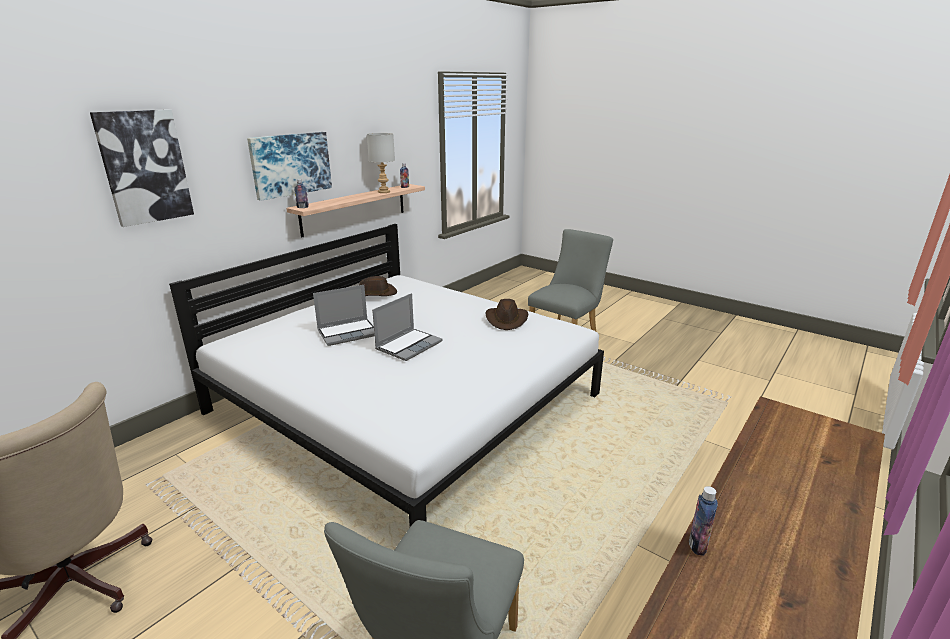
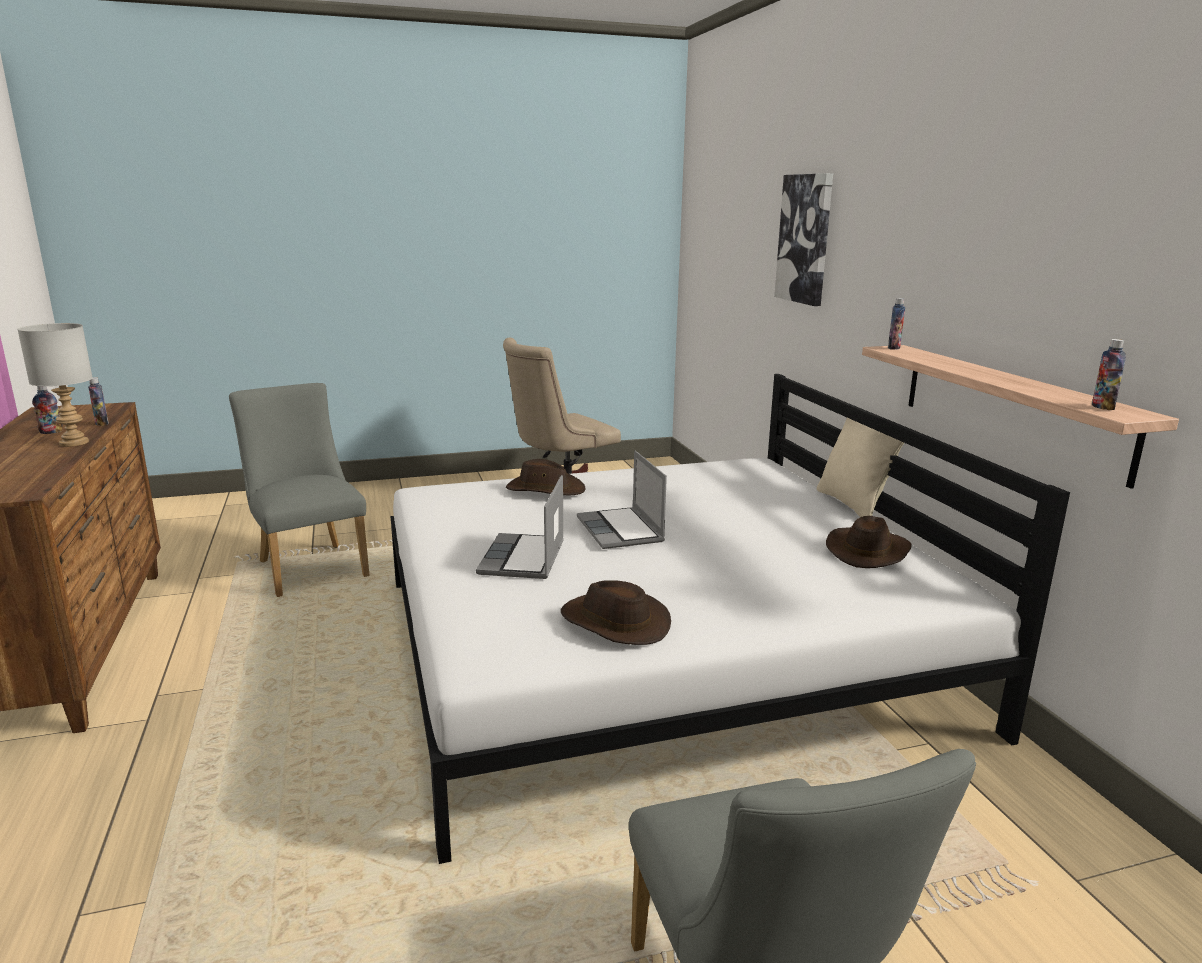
camera: 125 degrees right, 5 degrees down
picture [247,132,332,201] -> none
laptop [313,285,375,346] -> laptop moved to [476,475,564,579]
grey table lamp [367,133,395,193] -> grey table lamp moved to [17,323,93,447]
none -> bottle [32,386,63,434]
none -> brown hat [506,459,586,495]
none -> beige pillow [817,418,904,517]

